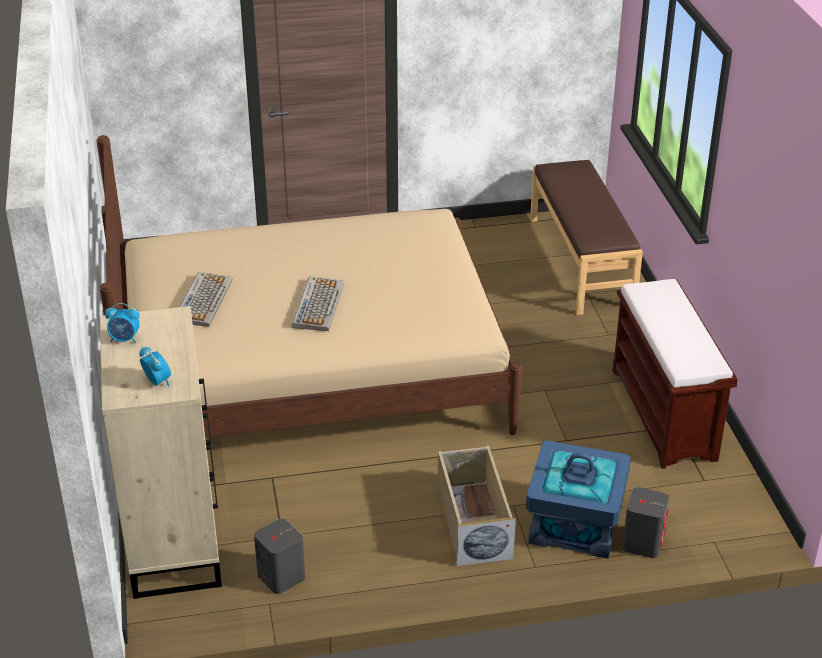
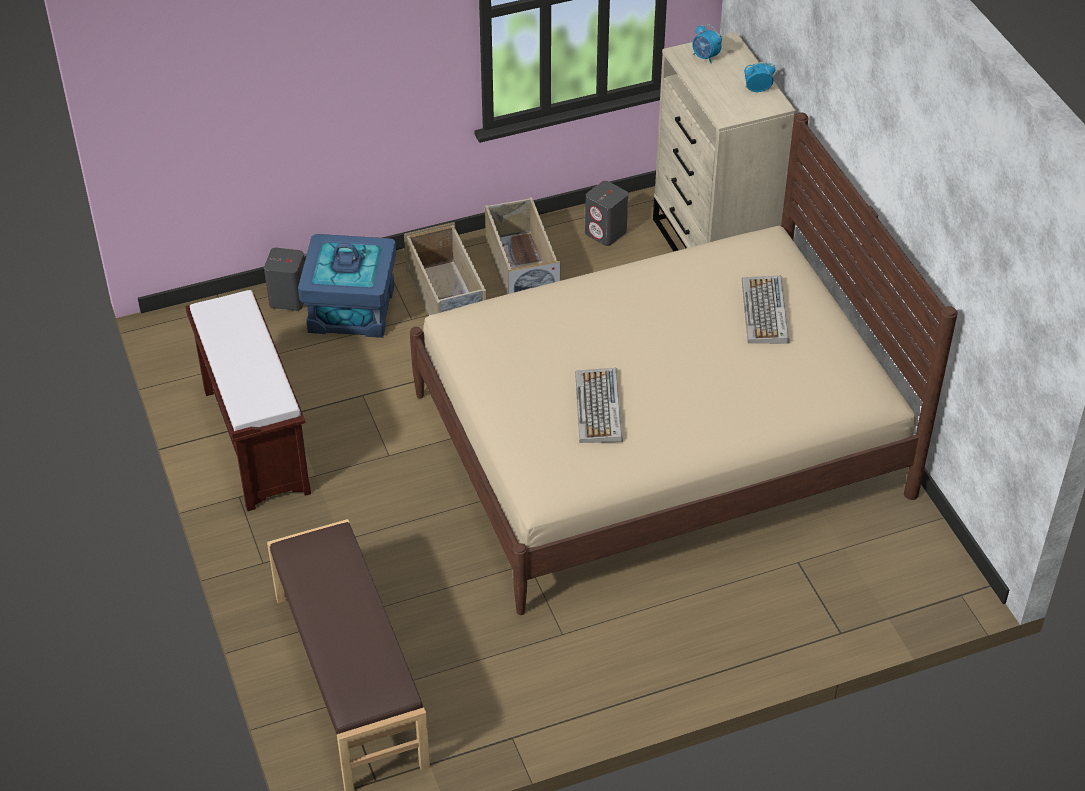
camera: 170 degrees right, 10 degrees up
keyboard [292,276,344,331] -> keyboard moved to [575,368,623,443]
none -> beige storage box [485,197,561,295]

